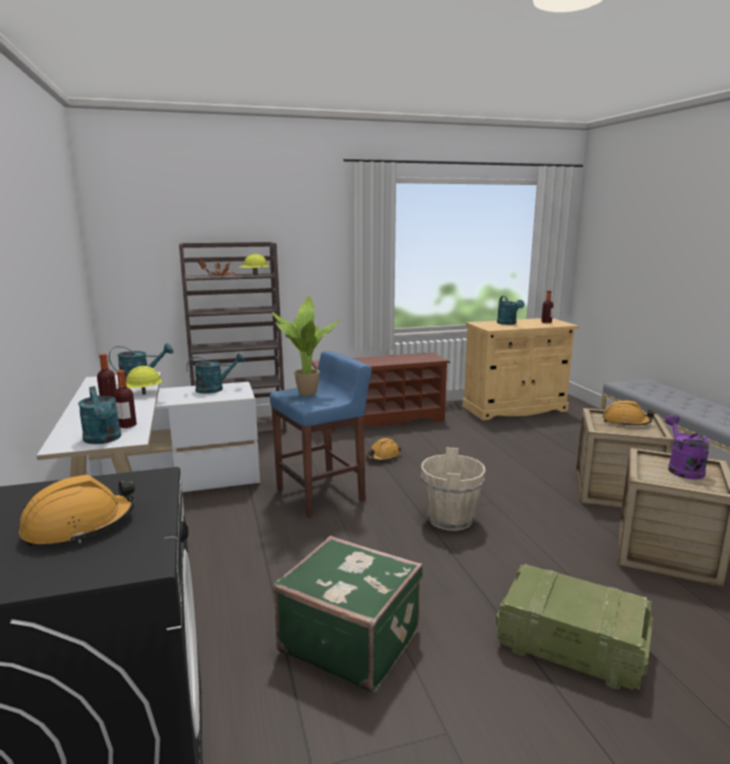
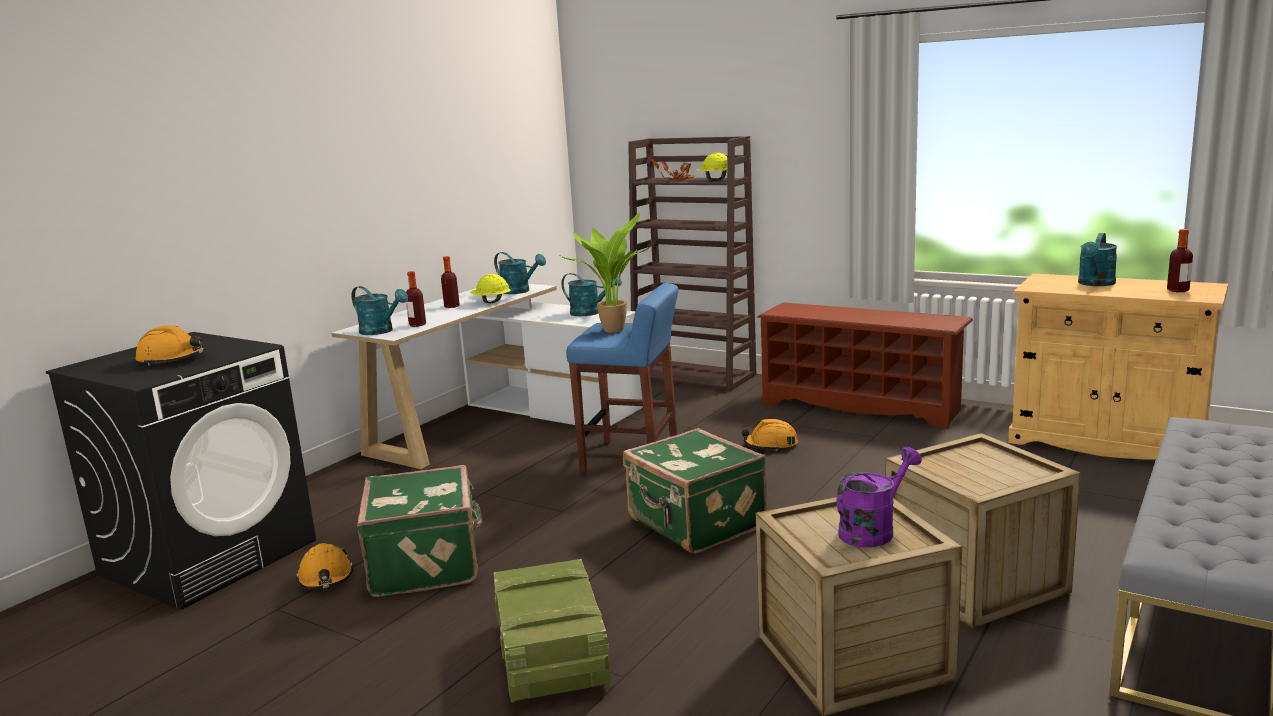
camera: 50 degrees right, 0 degrees up
turquoise watering can [78,386,121,444] -> turquoise watering can turned 75 degrees counterclockwise [352,286,408,335]
beige bucket [421,447,485,531] -> green suitcase [623,428,767,554]
orange hard hat [603,401,655,426] -> orange hard hat moved to [296,543,353,589]

